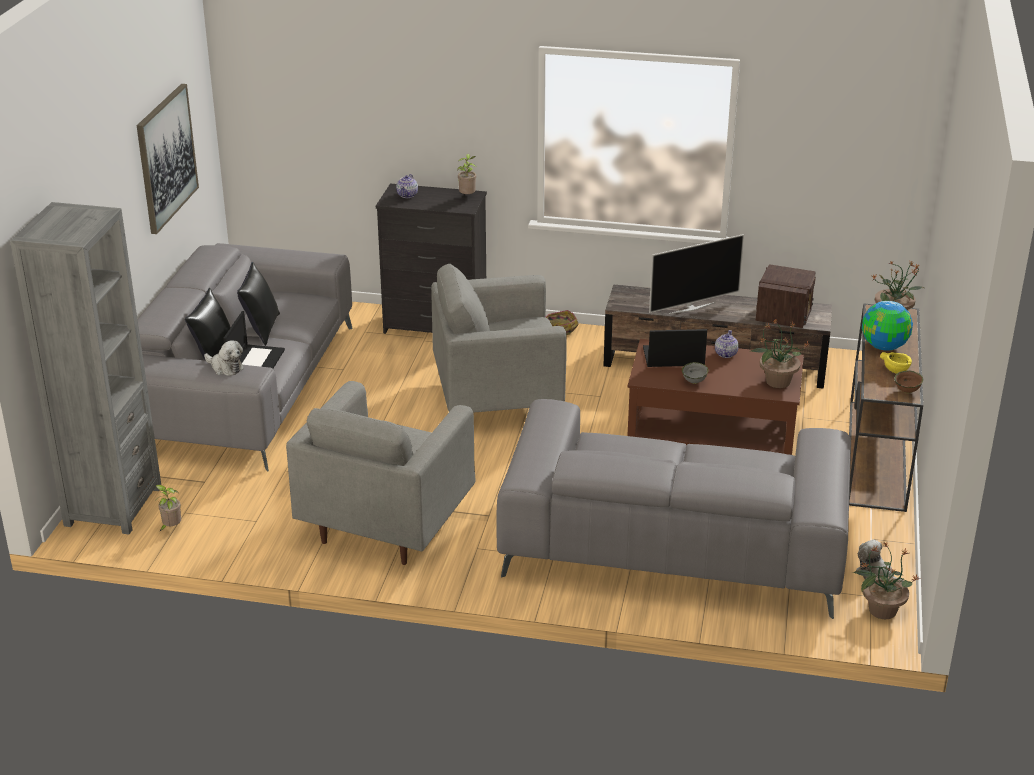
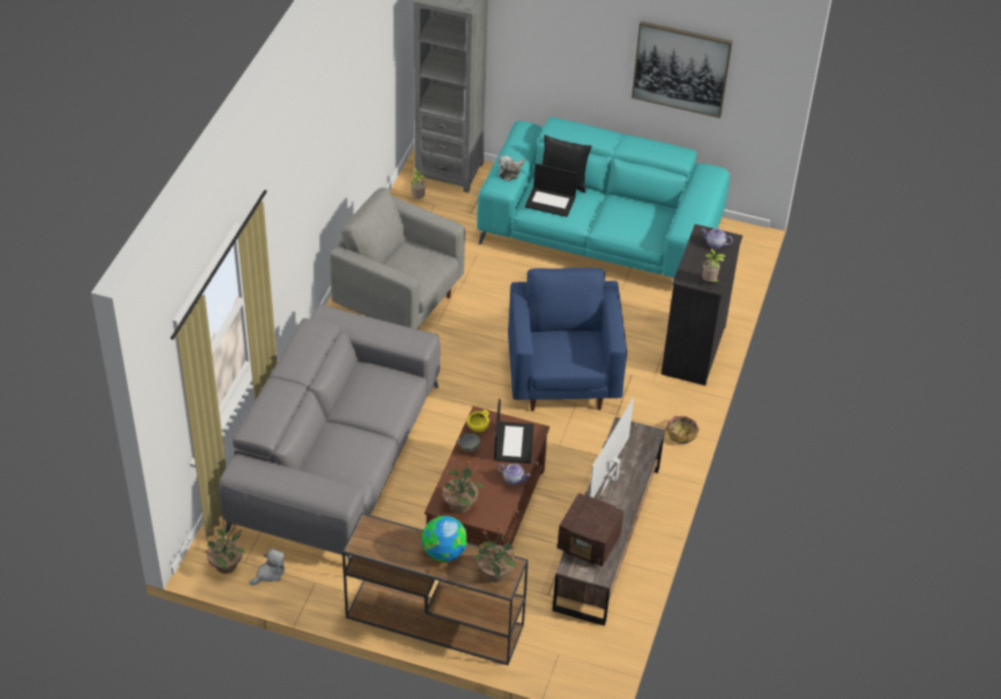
camera: 95 degrees right, 15 degrees up
grey sofa [137,243,353,472] -> turquoise sofa [477,117,730,278]
black pillow [237,262,280,346] -> none
grey armchair [431,264,567,413] -> blue armchair [508,268,627,411]
television [649,234,744,314] -> television turned 45 degrees clockwise [589,398,634,498]
yellow bowl [880,352,912,374] -> yellow bowl moved to [467,410,490,432]
brown bowl [894,371,923,393] -> none

